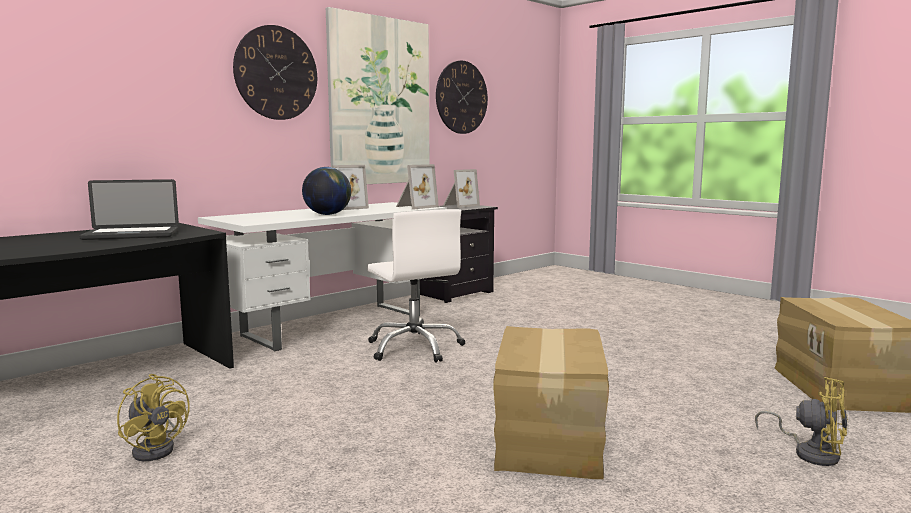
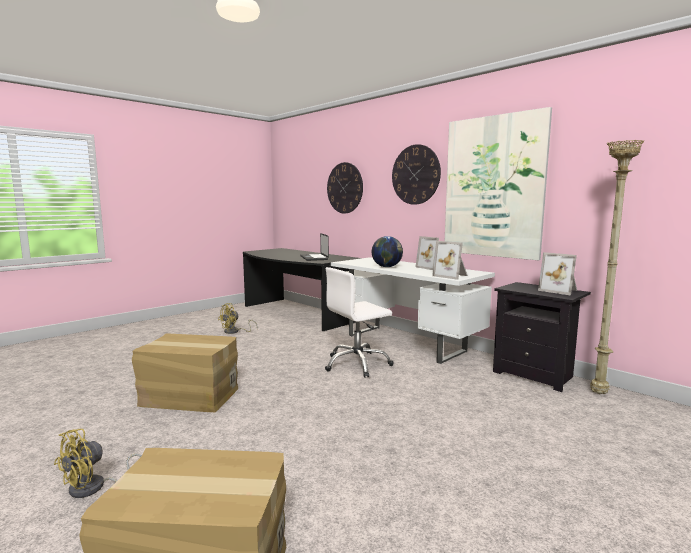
camera: 90 degrees right, 0 degrees up
wall clock [436,61,488,134] -> wall clock moved to [327,162,363,213]
none -> beige floor lamp [590,140,644,394]

